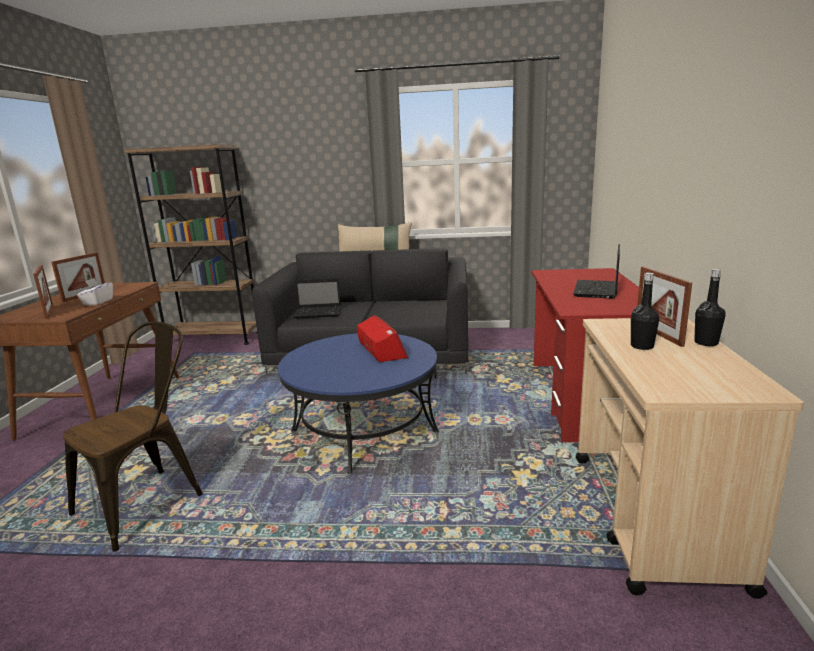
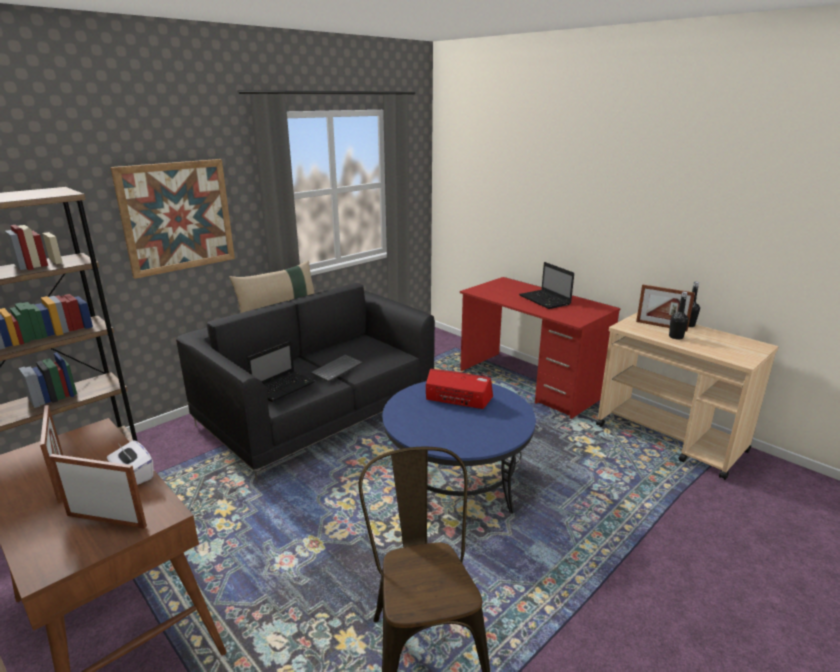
camera: 50 degrees left, 5 degrees up
none -> picture [110,159,235,279]
none -> keyboard [311,355,363,382]

